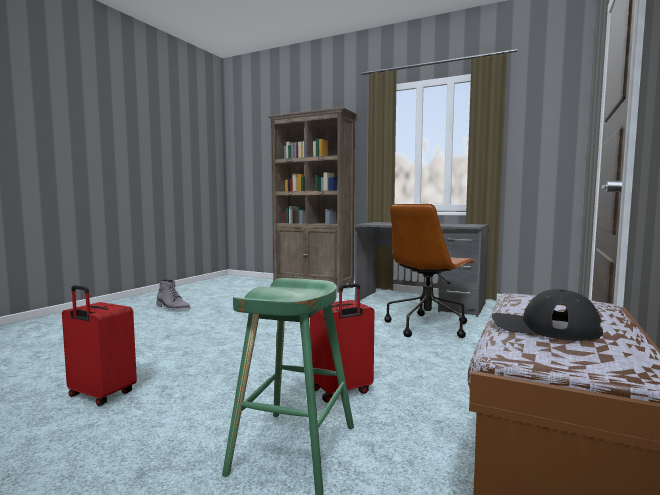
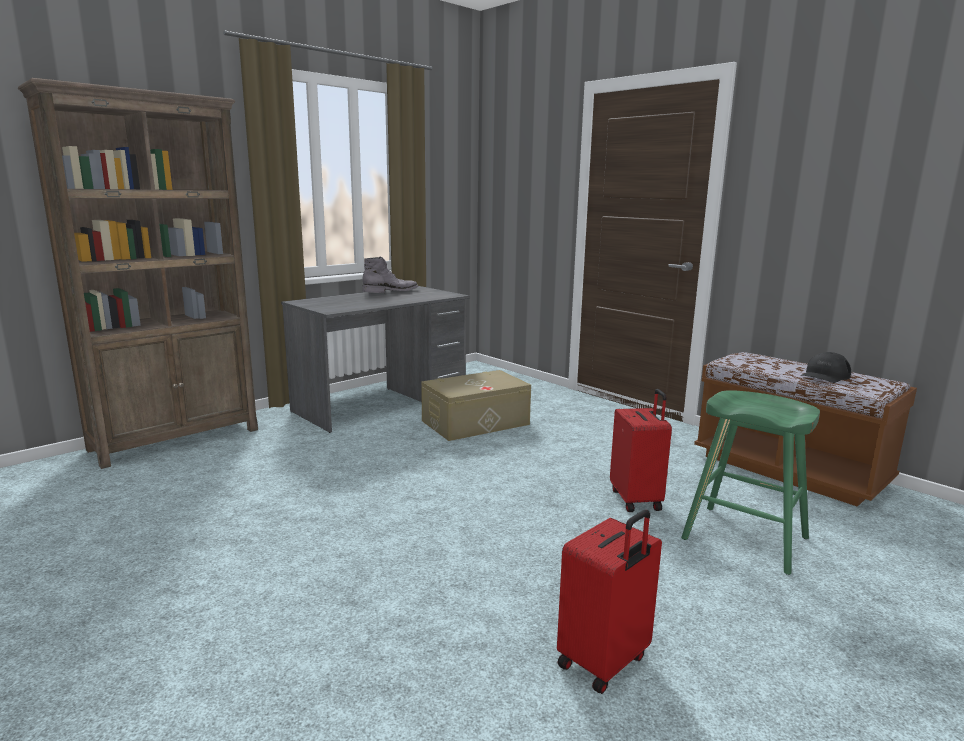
camera: 70 degrees left, 10 degrees up
grey boot [156,279,191,310] -> grey boot moved to [362,256,418,293]
brown office chair [385,204,475,338] -> beige storage box [421,370,531,441]

